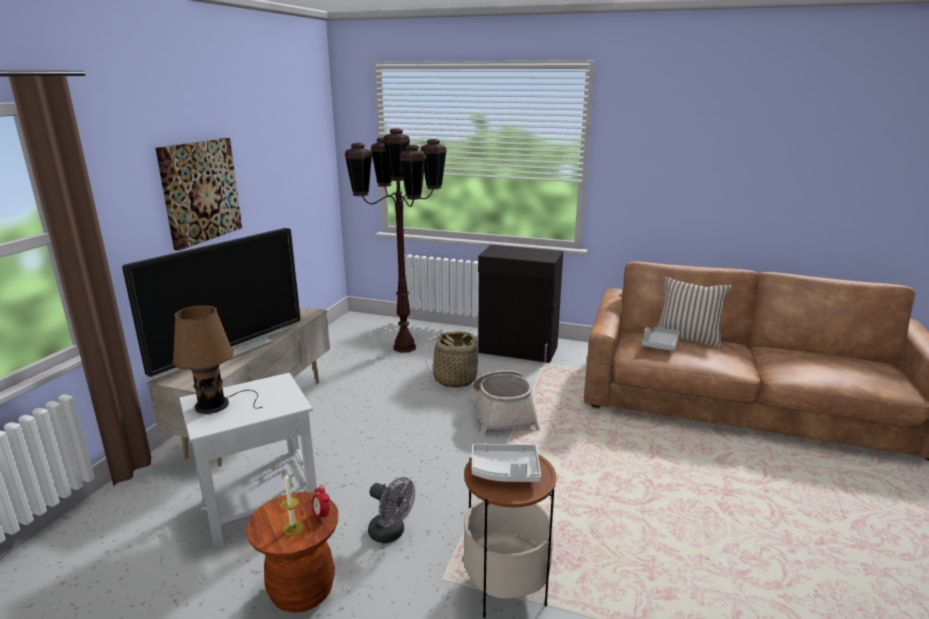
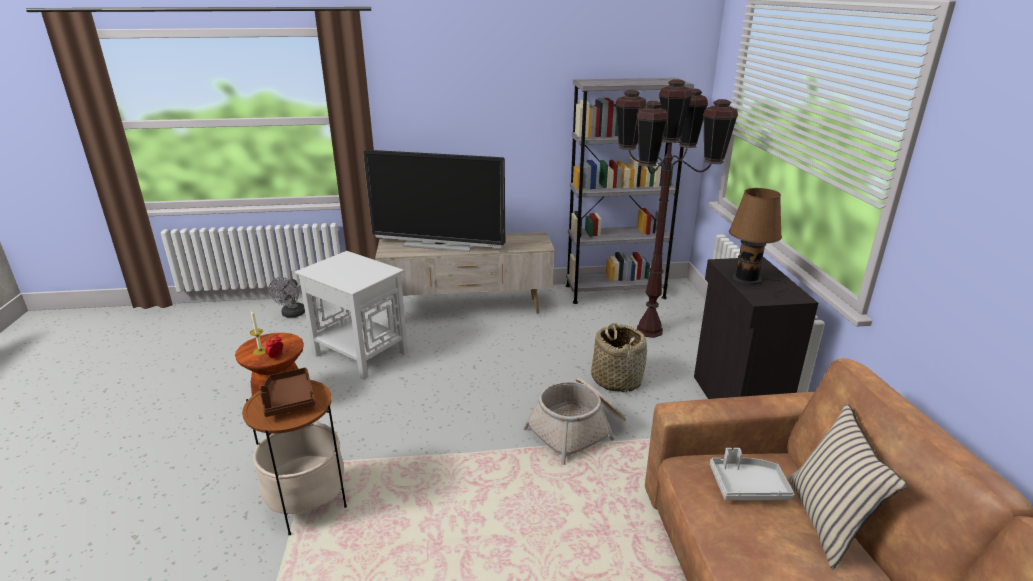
camera: 65 degrees right, 5 degrees up
picture [156,138,242,251] -> none
brown table lamp [173,305,262,414] -> brown table lamp moved to [729,188,789,298]
grey fan [368,477,415,543] -> grey fan moved to [269,277,305,318]
grey tray [472,443,541,482] -> brown tray [260,368,315,417]
none -> grey bookcase [566,78,694,304]

